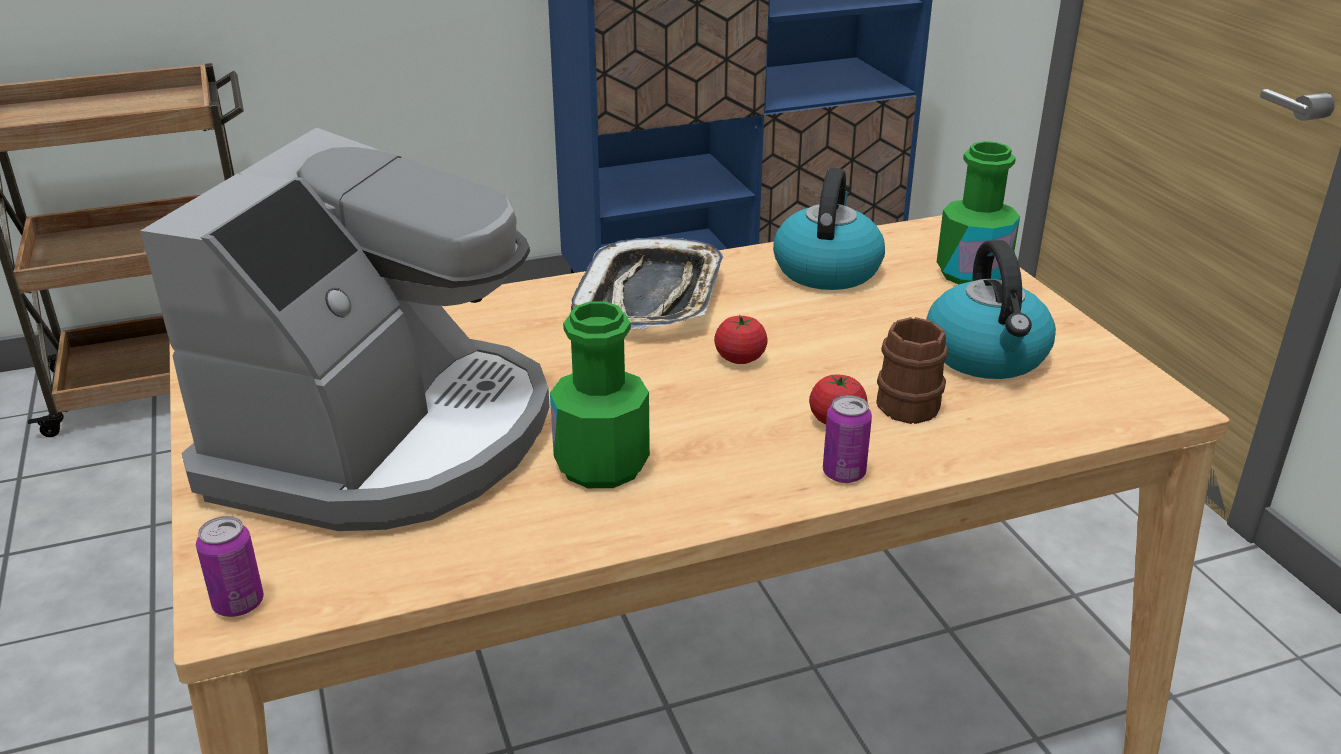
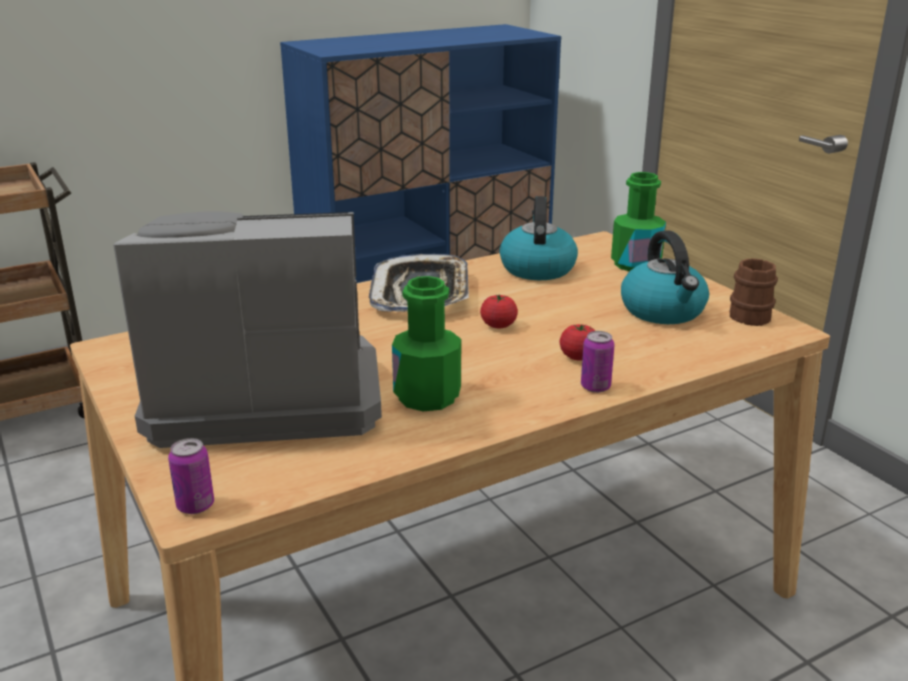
camera: 10 degrees left, 5 degrees down
coffee machine [140,127,550,531] -> coffee machine turned 105 degrees counterclockwise [113,212,382,448]
brown mug [876,317,948,424] -> brown mug moved to [729,258,778,326]

